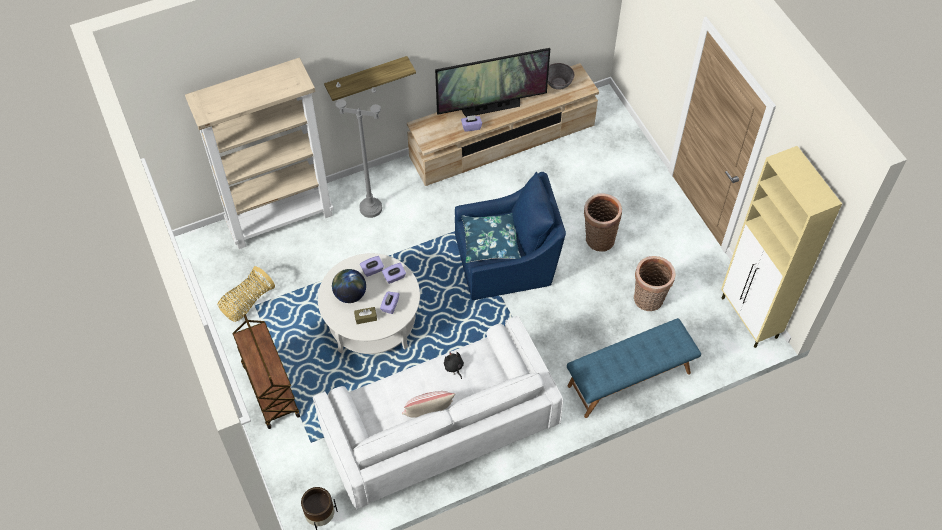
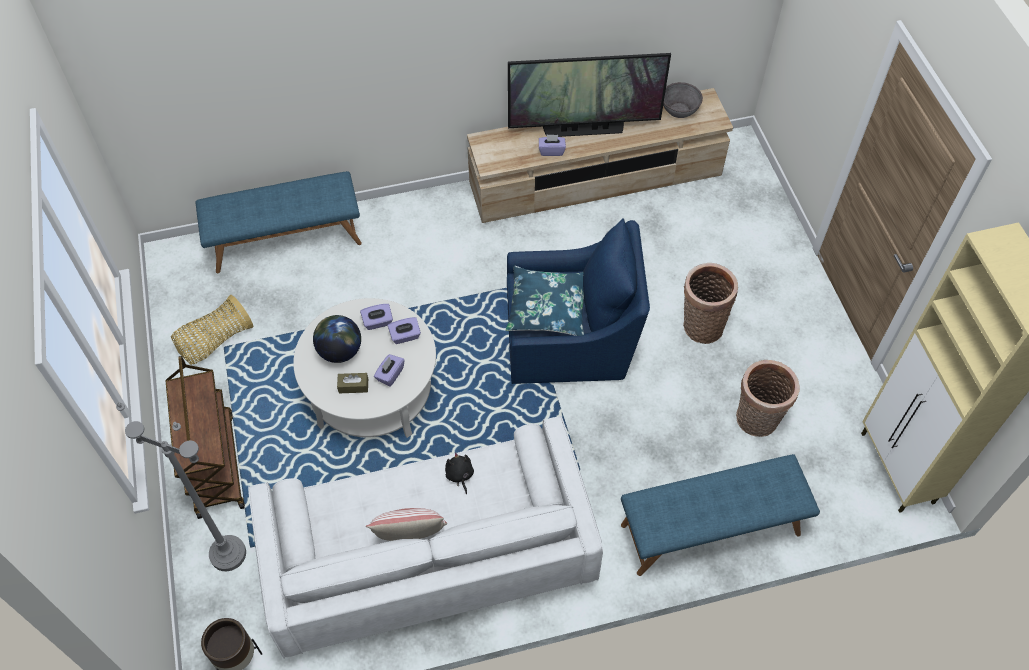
camera: 10 degrees right, 0 degrees up
beige bookcase [185,58,334,249] -> blue bench [195,171,362,273]
shelf [324,56,416,101] -> none
grey floor lamp [336,82,382,218] -> grey floor lamp moved to [116,402,246,571]

